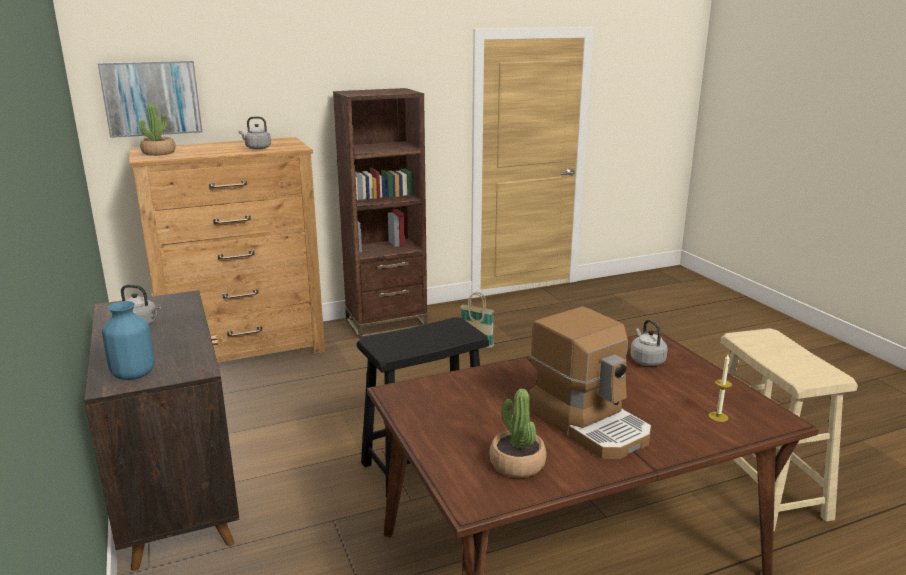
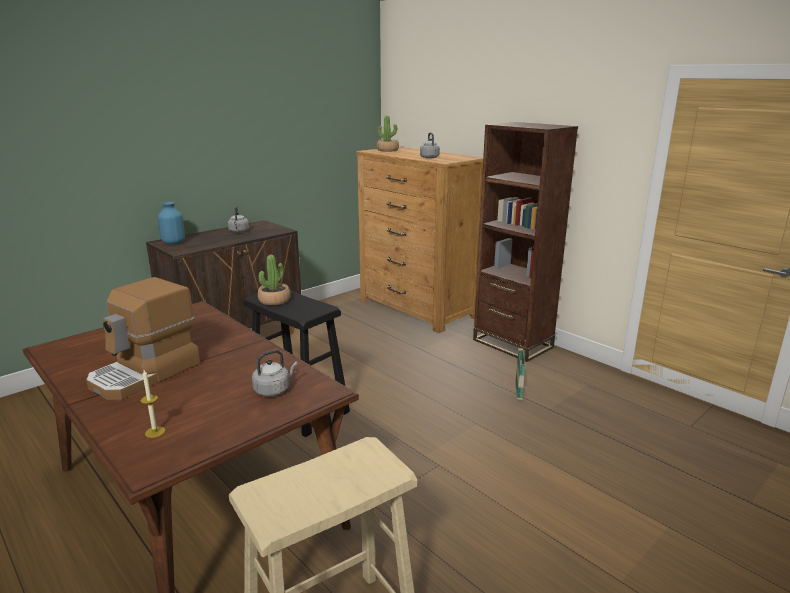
camera: 70 degrees right, 0 degrees up
picture [98,61,202,138] -> none
potted plant [489,389,546,478] -> potted plant moved to [258,255,291,305]

